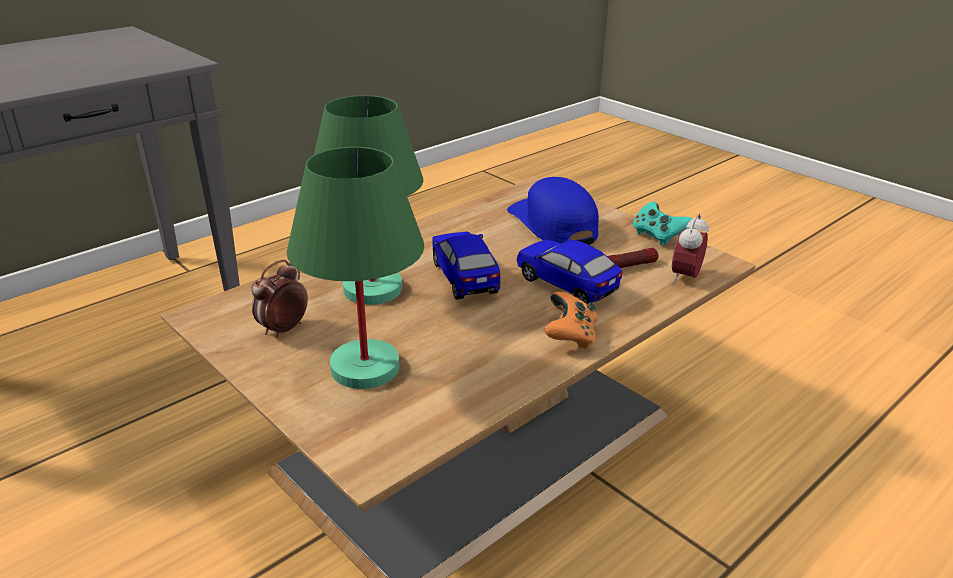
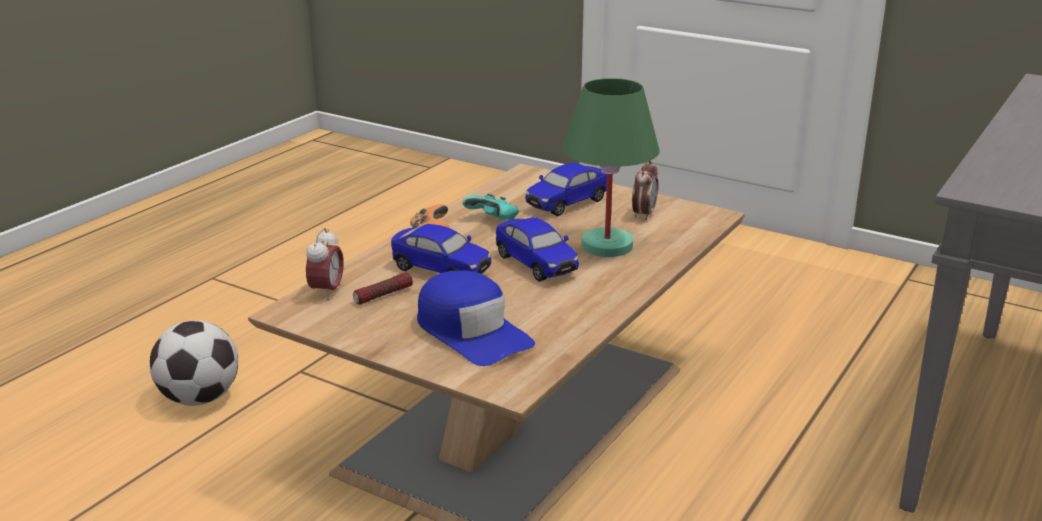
camera: 165 degrees right, 5 degrees down
green table lamp [287,147,424,389] -> toy car [525,163,607,216]
turquoise game controller [633,202,693,246] -> turquoise game controller moved to [462,194,519,220]
none -> football [150,320,238,406]

